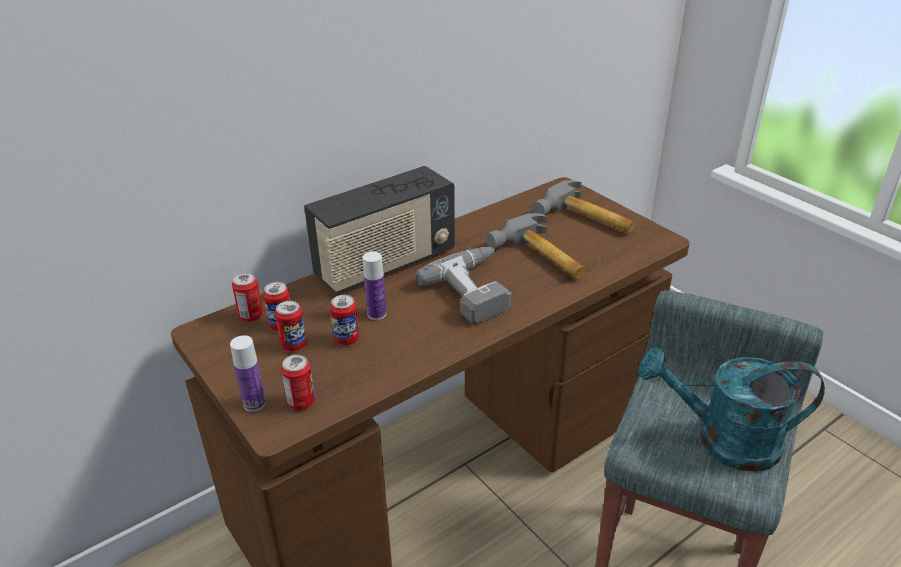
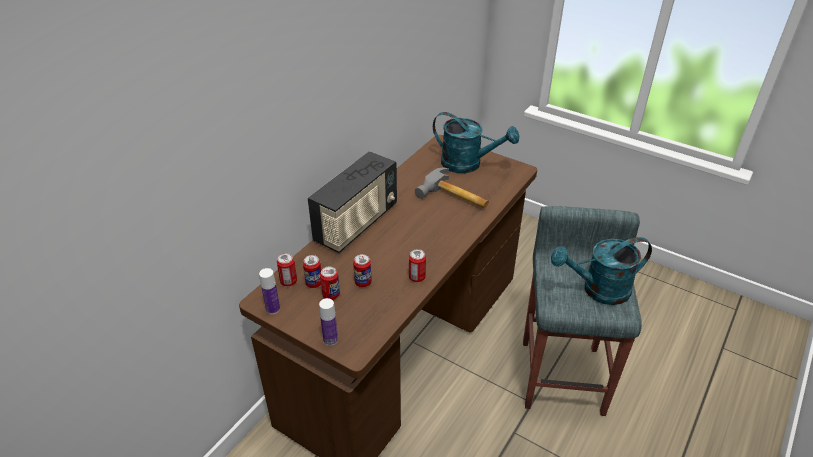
camera: 20 degrees left, 5 degrees up
can [281,355,315,410] -> can moved to [409,249,426,282]
bottle [363,251,386,320] -> bottle moved to [259,268,280,314]
power drill [415,247,511,324] -> none
hammer [532,180,636,232] -> turquoise watering can [433,112,519,173]

